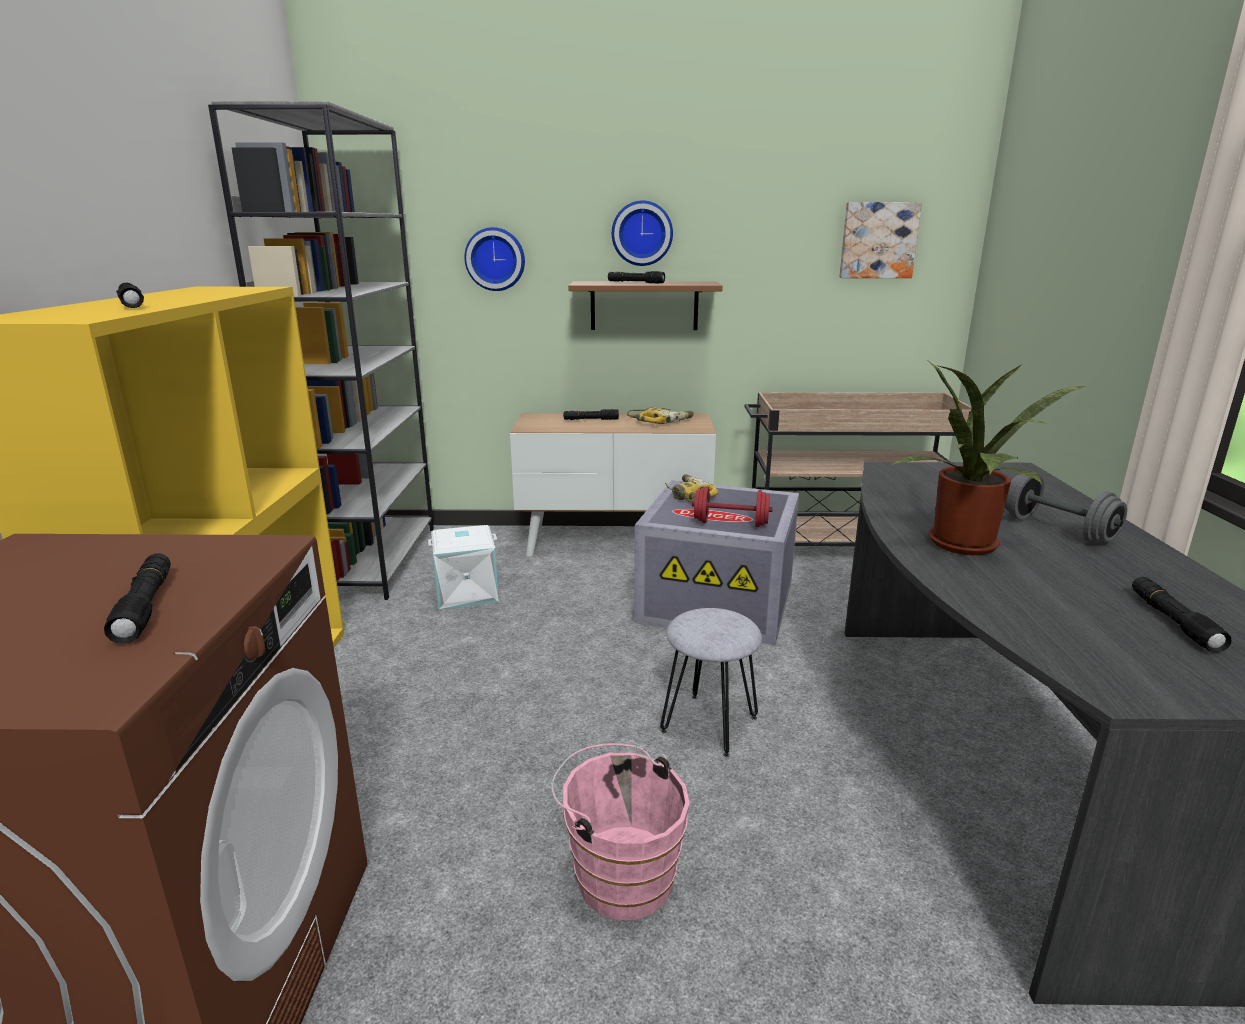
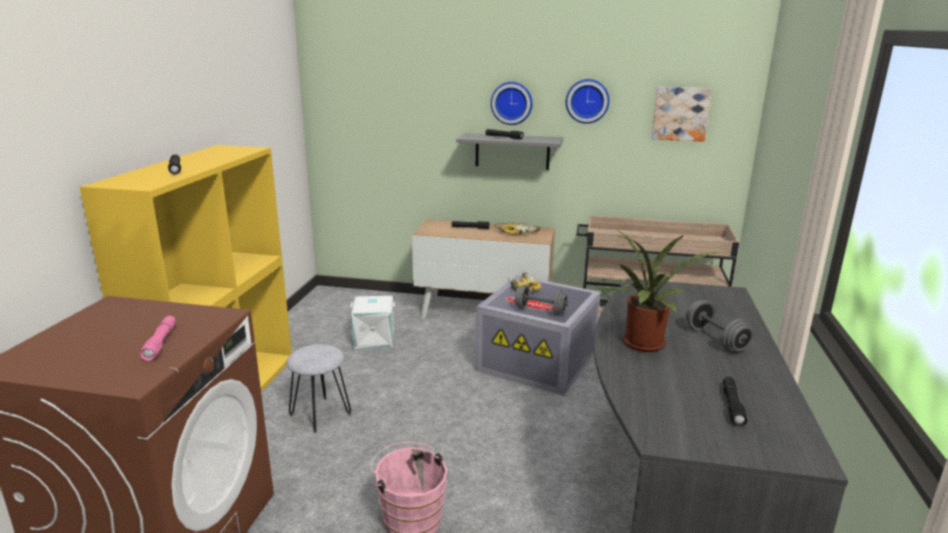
camera: 10 degrees right, 0 degrees up
black flashlight [104,553,171,644] -> pink flashlight [140,316,176,361]
grey bookcase [208,101,434,600] -> none
wall clock [464,227,525,291] -> wall clock moved to [566,79,610,124]
brown shelf [568,281,723,330] -> grey shelf [456,133,563,170]
grey stool [660,608,762,757] -> grey stool moved to [286,344,351,433]
red dumbbell [692,486,773,527] -> grey dumbbell [515,285,568,315]

